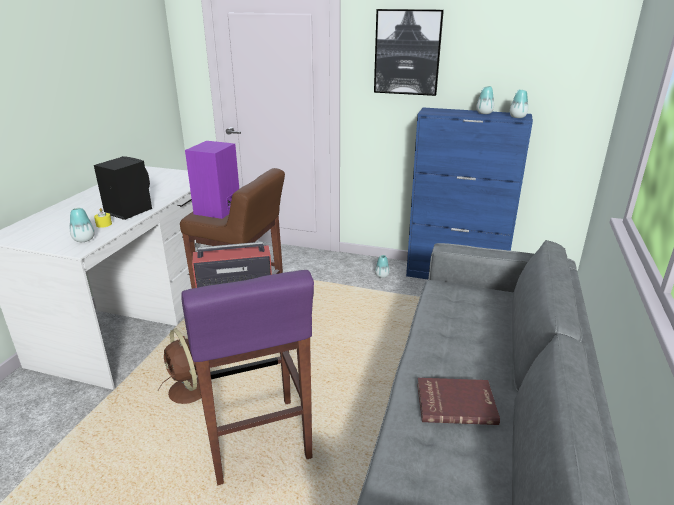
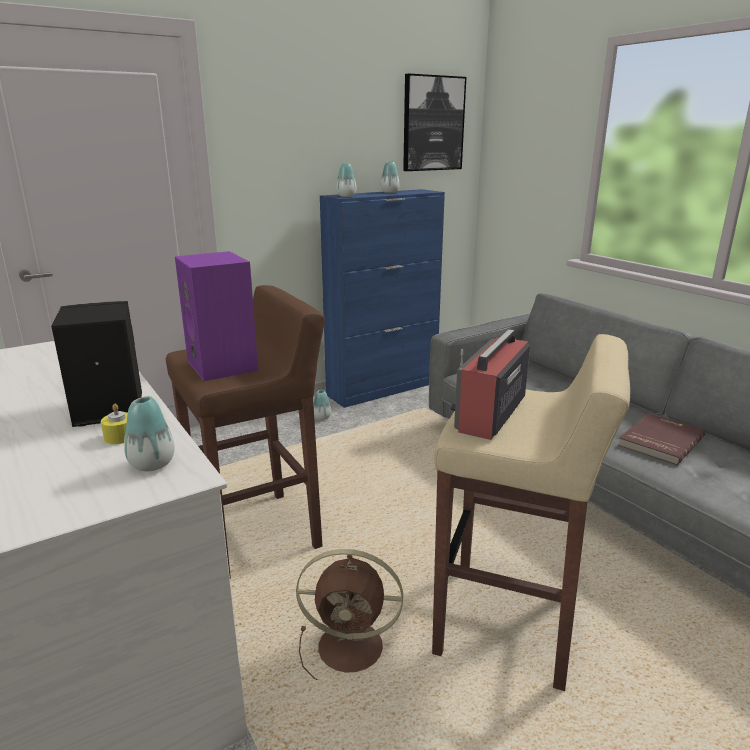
camera: 50 degrees left, 5 degrees down
purple stool [182,270,314,485] -> beige stool [432,334,630,691]
picture [374,9,444,96] -> picture moved to [403,74,466,171]
vase [510,89,528,118] -> vase moved to [336,164,357,197]

